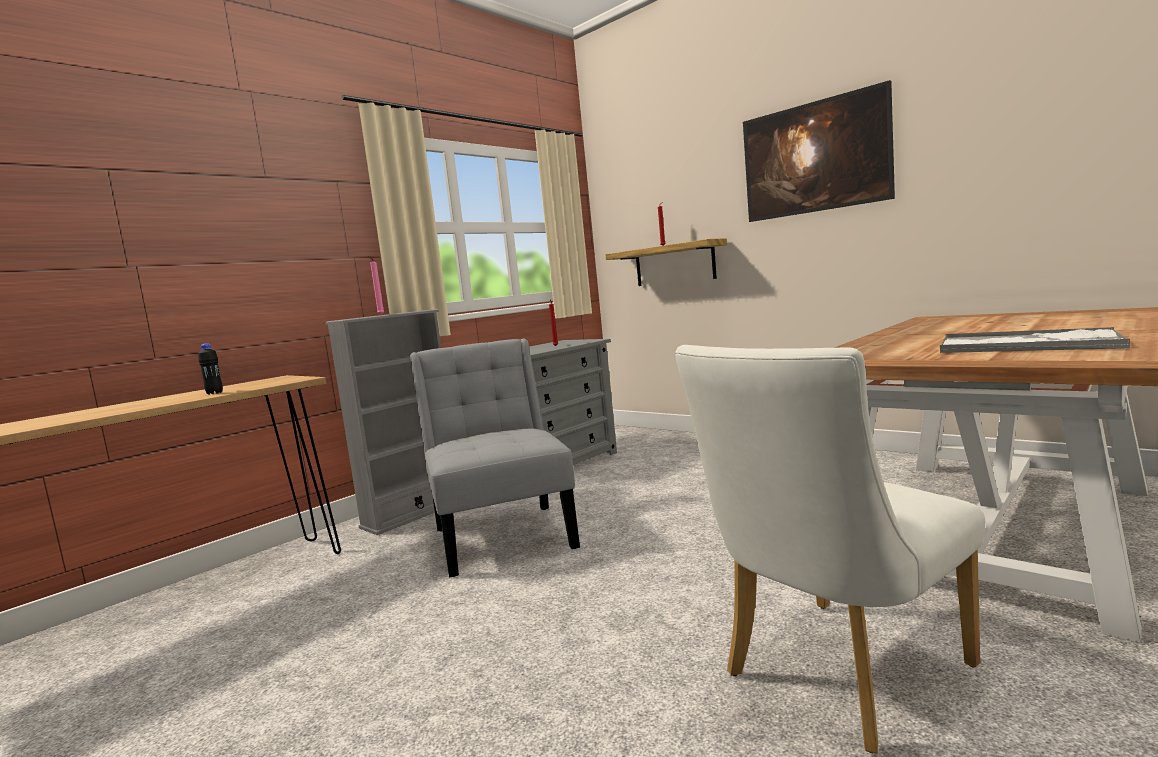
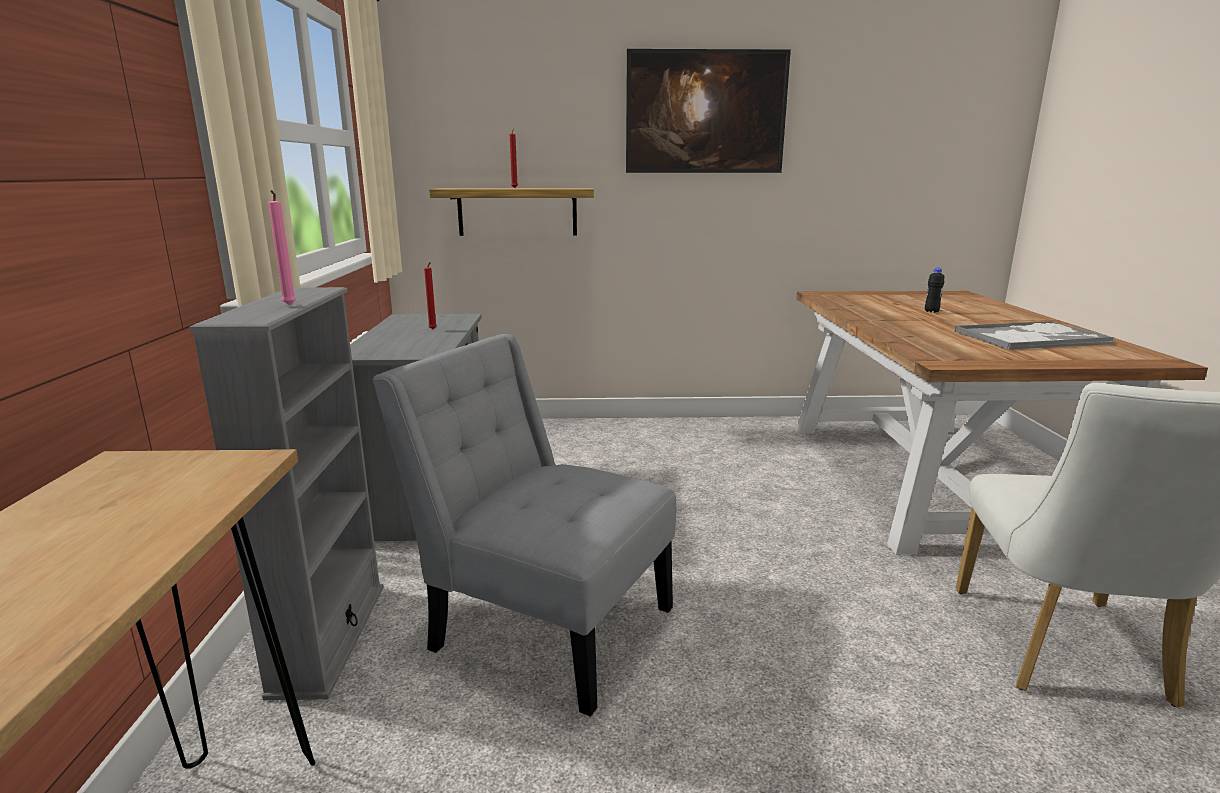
camera: 45 degrees left, 10 degrees up
black bottle [198,343,223,395] -> black bottle moved to [925,267,944,313]

